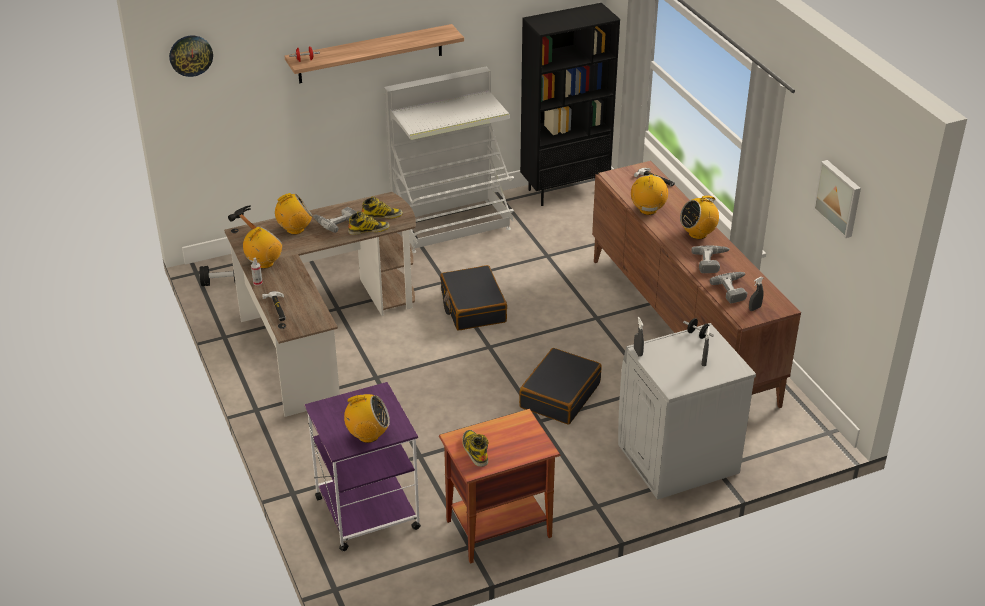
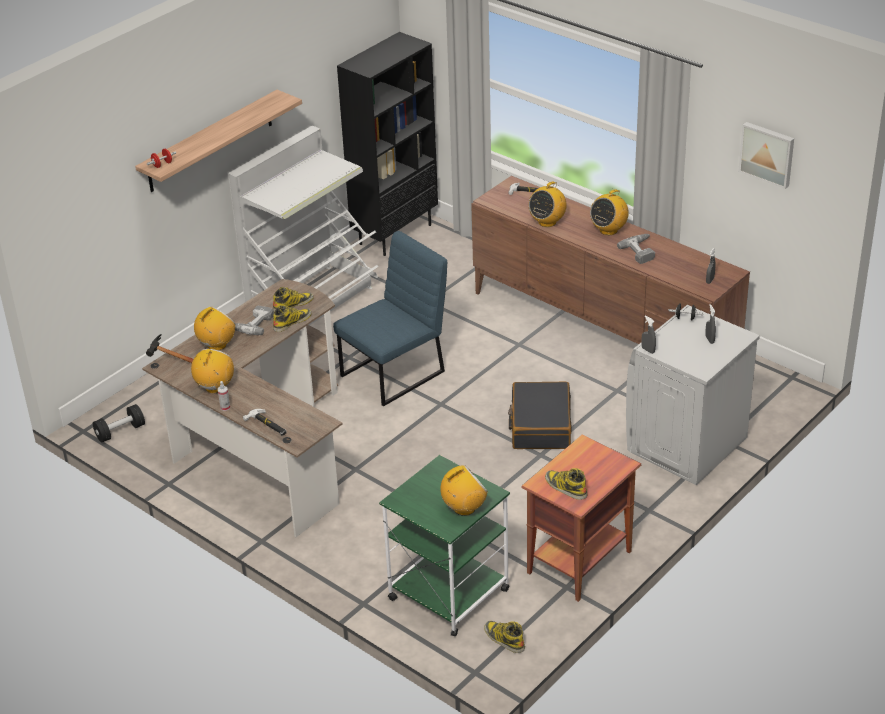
camera: 25 degrees left, 0 degrees up
wall clock [169,36,213,77] -> none
purple cart [304,382,421,551] -> green cart [379,455,510,636]
black suitcase [440,265,507,331] -> blue chair [333,231,447,406]
radio [631,174,668,215] -> radio turned 120 degrees counterclockwise [529,180,567,227]
power drill [710,272,747,303] -> none
none -> boot [484,621,525,653]

